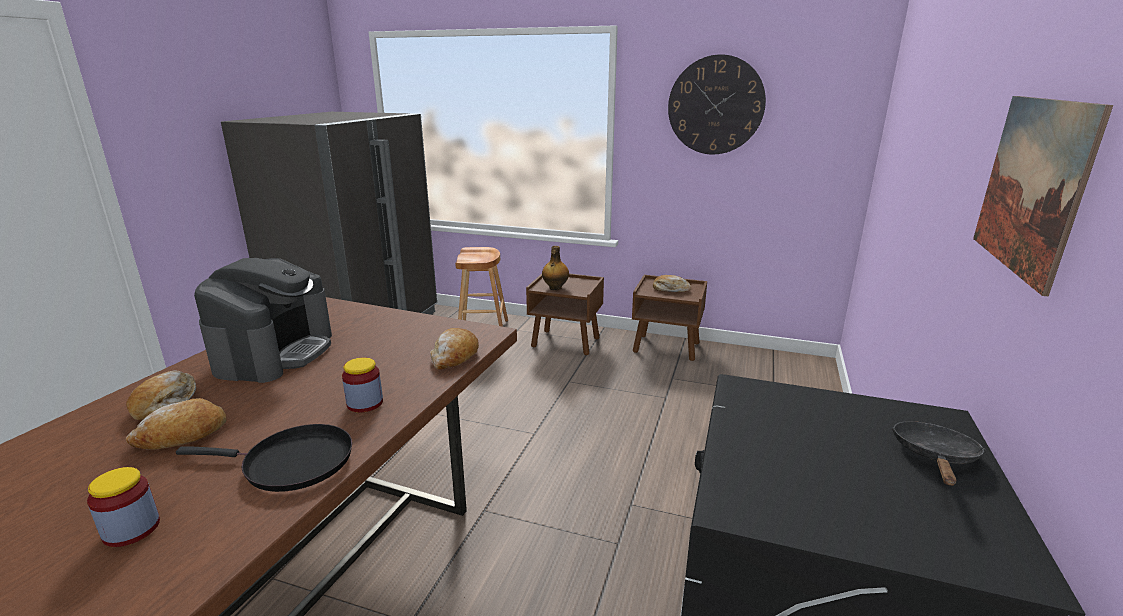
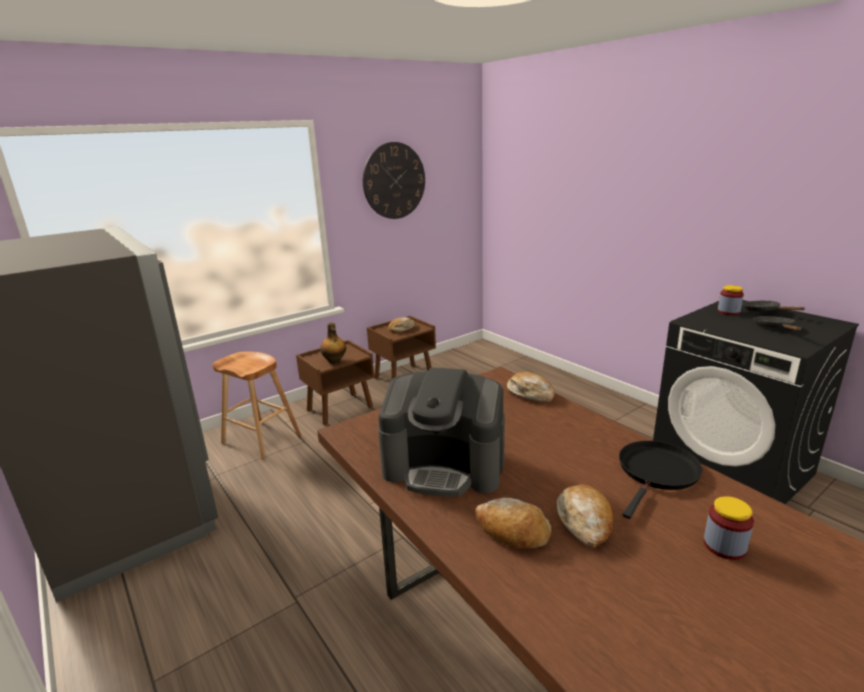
camera: 55 degrees left, 0 degrees up
coffee machine [194,258,332,383] -> coffee machine turned 150 degrees clockwise [378,367,505,497]
jar [342,357,383,412] -> jar moved to [718,285,744,315]
picture [973,96,1113,296] -> none
none -> black frying pan [753,316,801,330]

